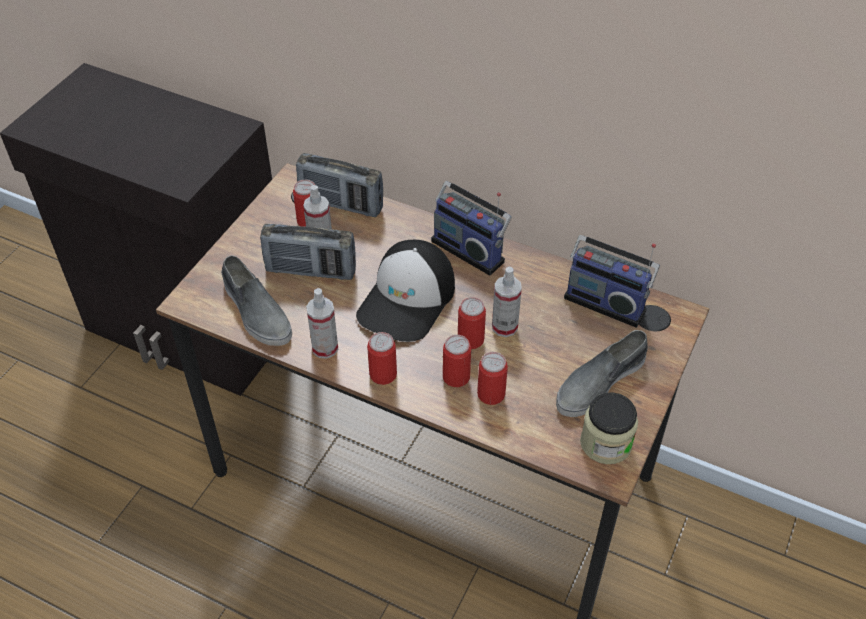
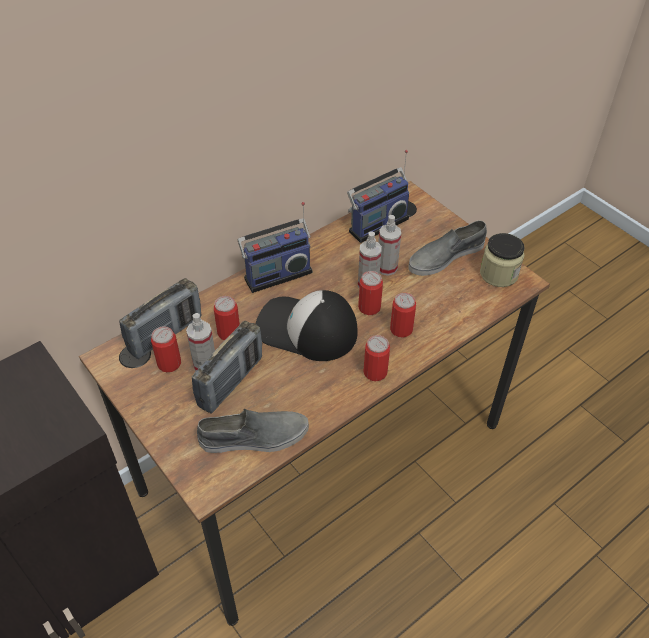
camera: 65 degrees left, 0 degrees up
spray bottle [306,288,338,359] -> spray bottle moved to [378,215,401,276]
cap [356,240,455,342] -> cap turned 150 degrees clockwise [256,290,357,361]
can [477,352,508,405] -> can moved to [214,296,240,340]
grey shoe [556,330,648,417] -> grey shoe turned 75 degrees clockwise [408,220,487,276]

